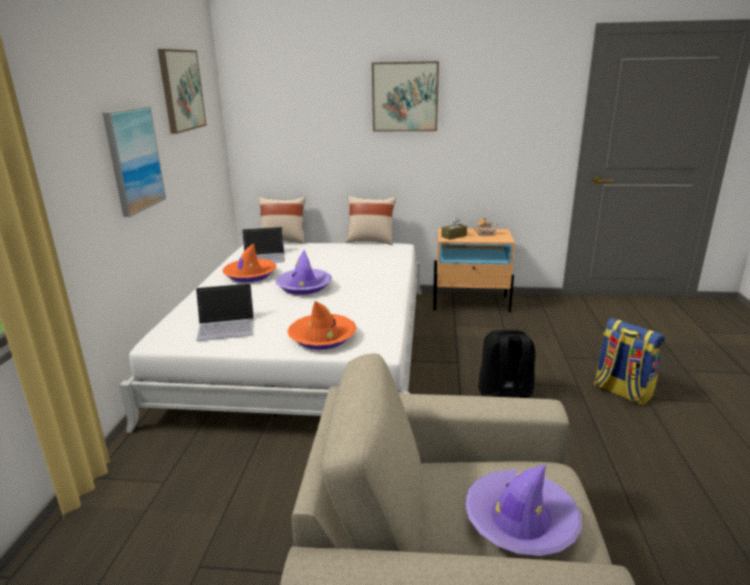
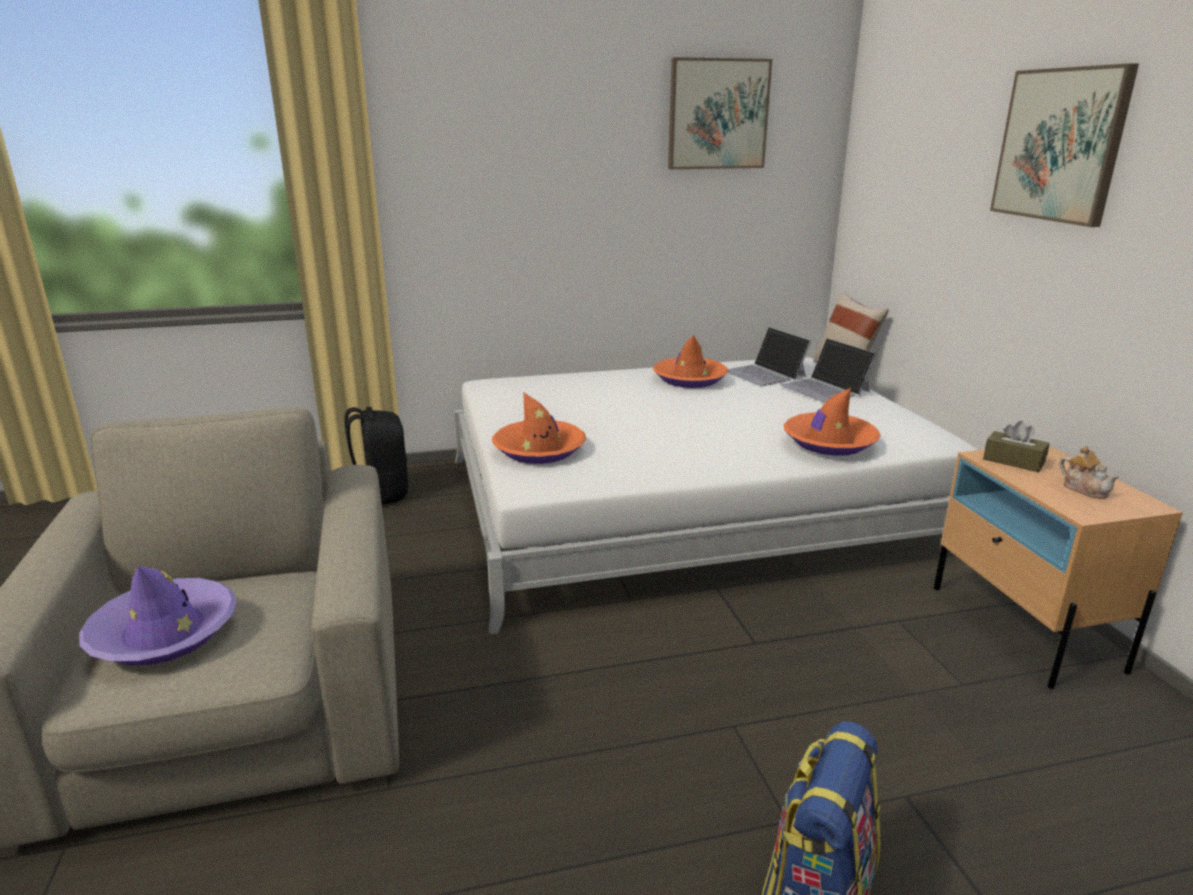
camera: 70 degrees right, 0 degrees up
picture [103,106,166,217] -> none
laptop [196,283,254,341] -> laptop moved to [780,338,877,403]
purple hat [275,250,332,295] -> none
beige pillow [346,195,396,245] -> none
black backpack [478,330,535,398] -> black backpack moved to [344,407,408,505]
none -> orange hat [784,388,881,456]

